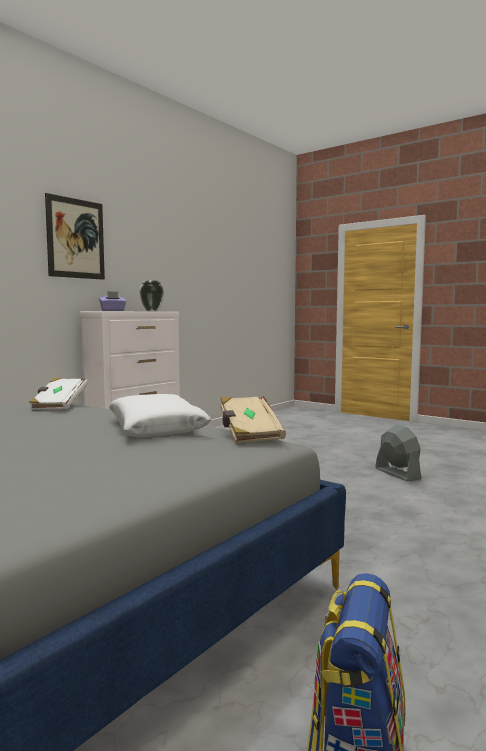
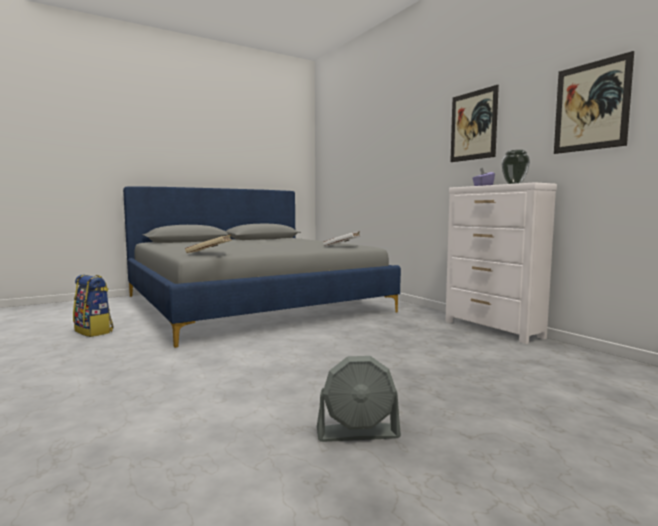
camera: 110 degrees right, 0 degrees up
white pillow [109,394,212,437] -> none
none -> picture [554,51,634,154]

